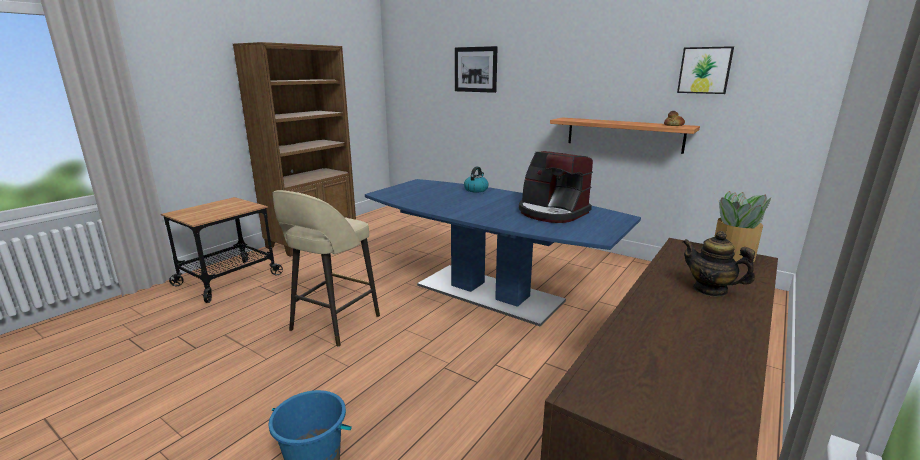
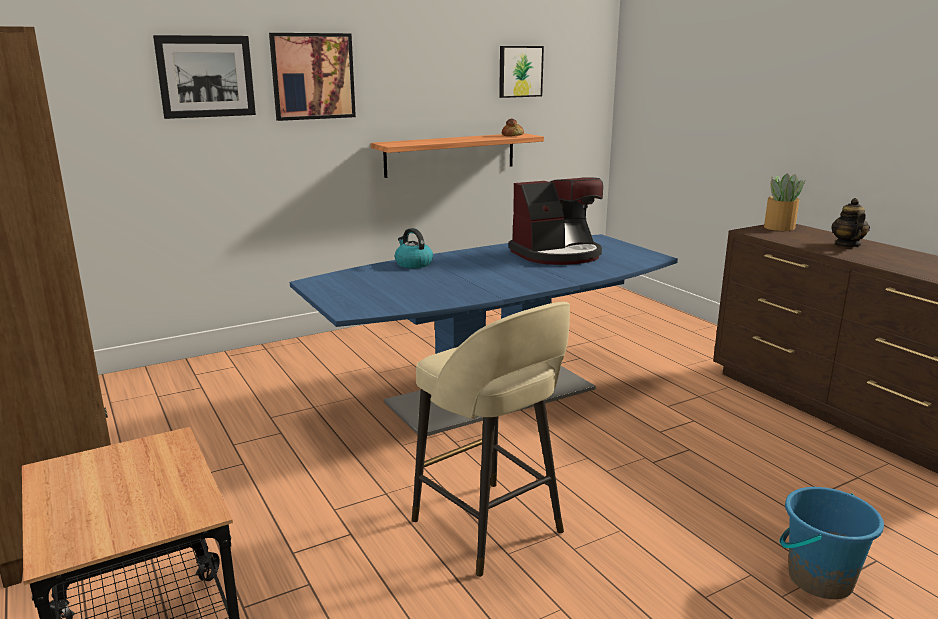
camera: 65 degrees left, 0 degrees up
teapot [683,231,755,297] -> teapot turned 120 degrees clockwise [831,198,870,247]
none -> picture [269,33,356,121]

